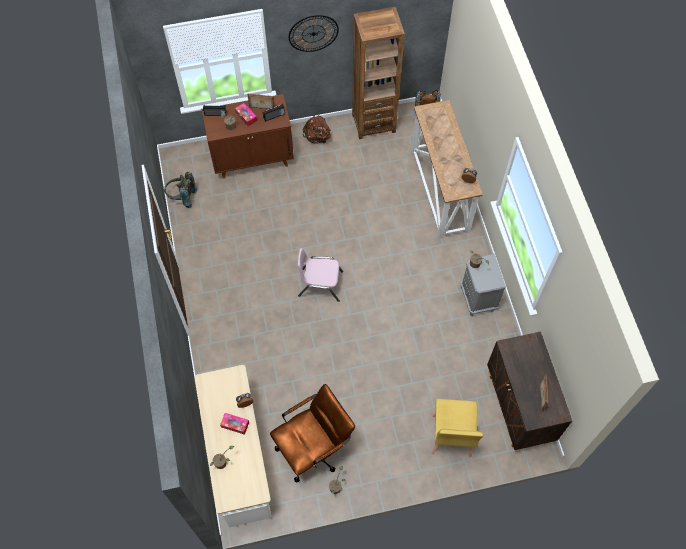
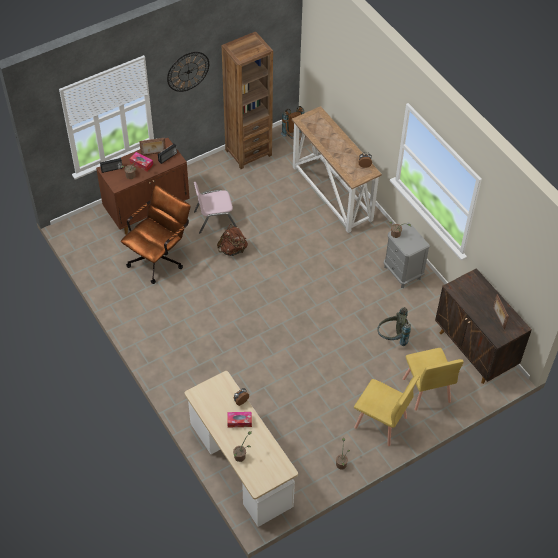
camera: 20 degrees left, 10 degrees down
grey backpack [164,171,197,208] -> grey backpack moved to [377,307,411,346]
brown office chair [270,384,355,483] -> brown office chair moved to [121,185,191,284]
pink chair [298,248,343,302] -> pink chair moved to [194,182,237,234]
brown backpack [303,113,331,144] -> brown backpack moved to [217,224,248,256]
none -> yellow chair [354,375,420,446]

